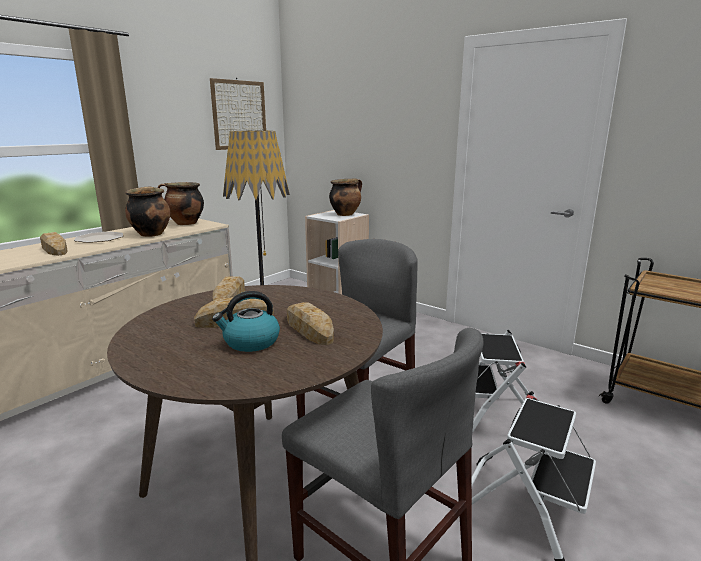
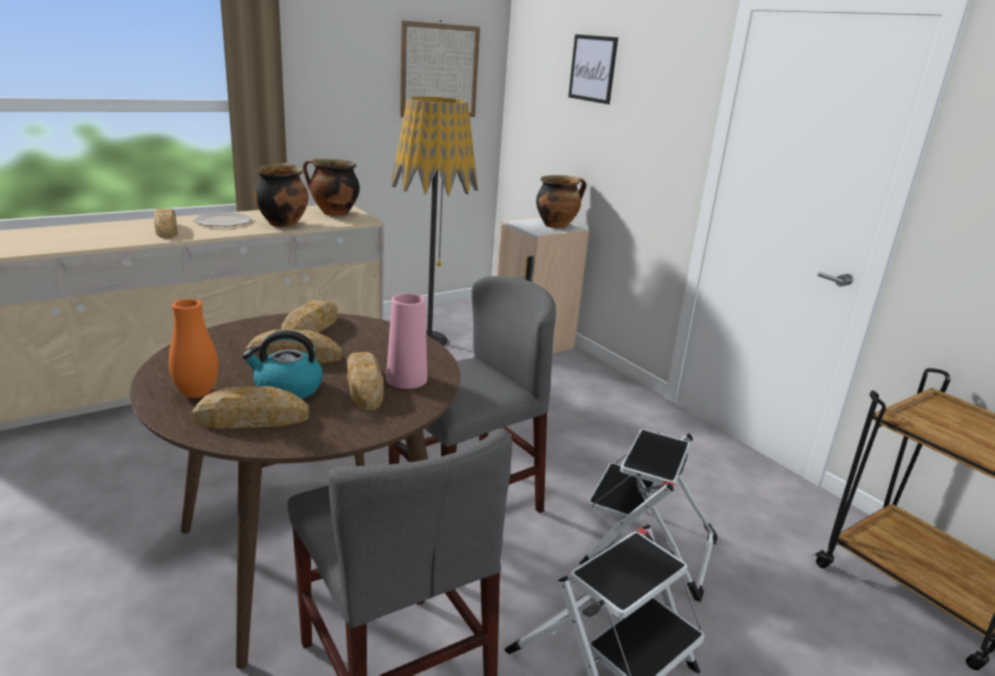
camera: 15 degrees right, 5 degrees up
none -> orange vase [169,299,218,398]
none -> bread [192,386,309,429]
none -> pink vase [386,293,427,389]
none -> picture [568,34,618,104]

